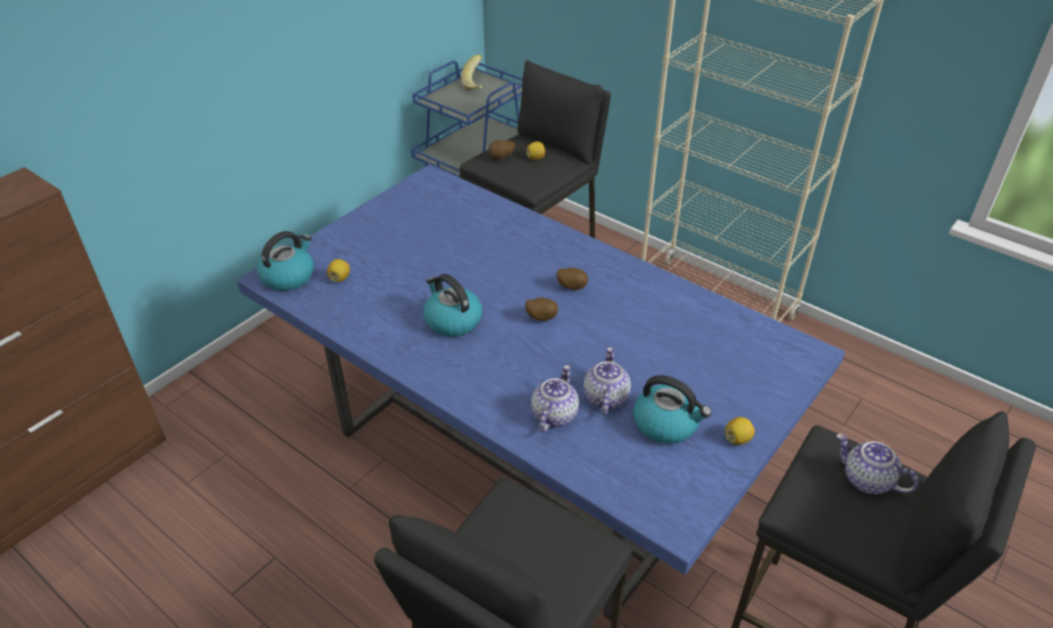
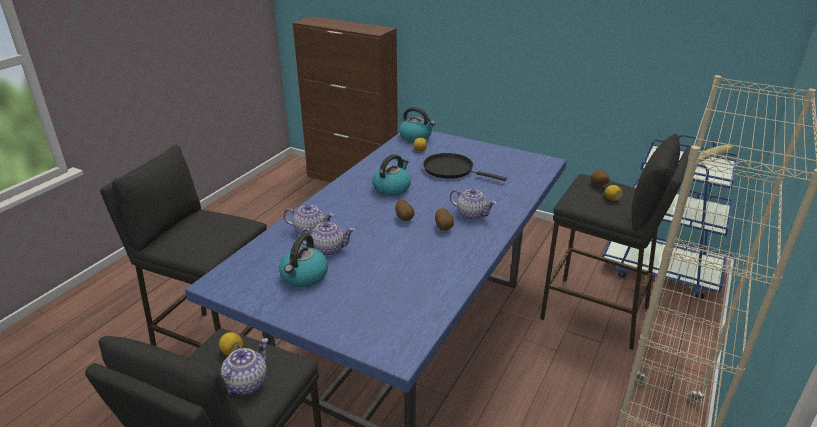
camera: 80 degrees right, 10 degrees down
lemon [725,417,755,445] -> lemon moved to [219,332,243,356]
none -> black frying pan [423,153,507,181]
none -> teapot [450,189,496,220]

